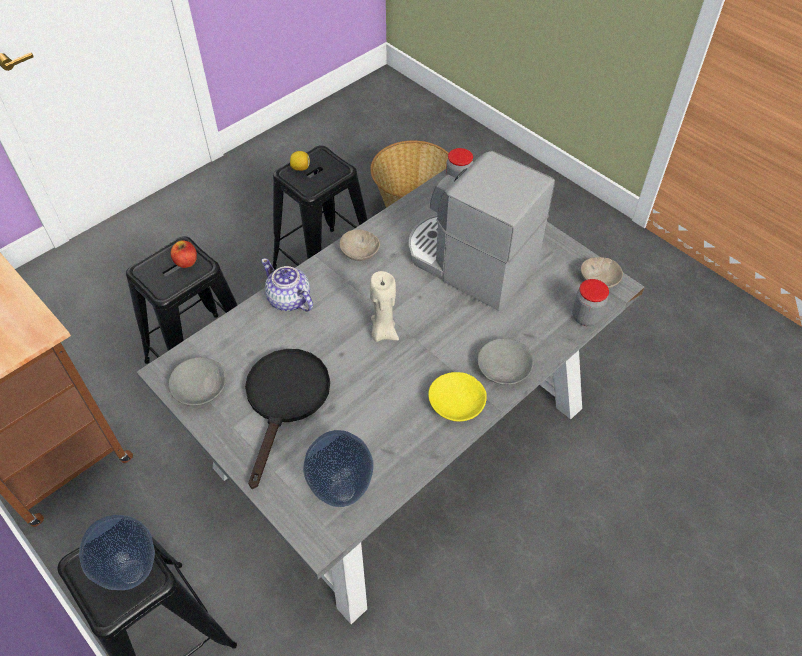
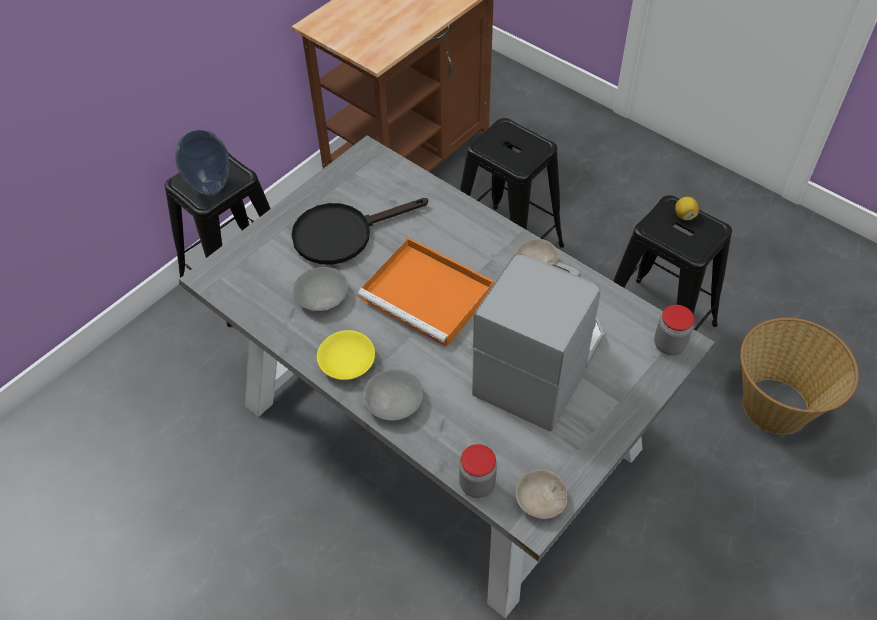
camera: 85 degrees right, 0 degrees up
grey bowl [169,357,226,406] -> grey bowl moved to [293,267,348,312]
apple [171,240,197,268] -> none
black frying pan [245,349,330,489] -> black frying pan turned 150 degrees clockwise [291,198,428,265]
teapot [261,258,313,311] -> none
vase [303,430,374,507] -> none
beige candle [370,271,399,342] -> orange tray [358,237,494,347]

